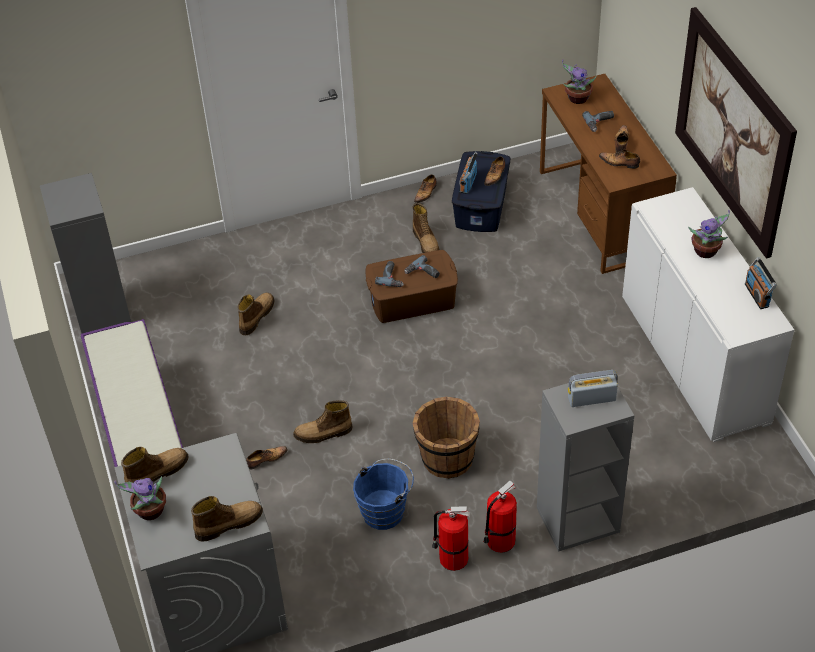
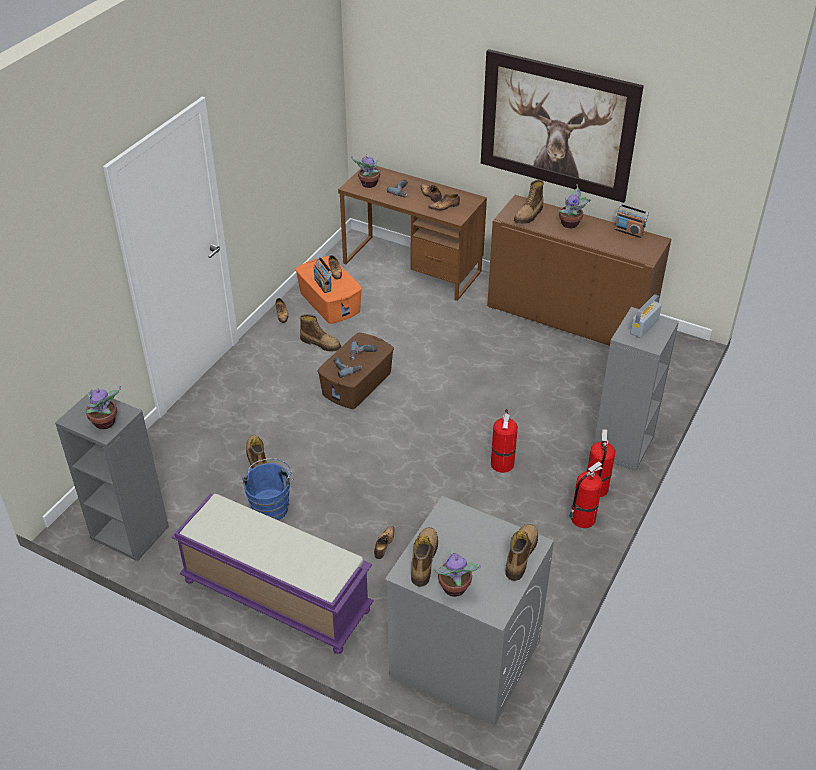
camera: 45 degrees left, 5 degrees down
boot [293,400,352,443] -> boot moved to [514,180,544,224]
blue bucket [353,459,414,530] -> blue bucket moved to [242,458,293,520]
brown bucket [413,397,480,479] -> fire extinguisher [491,409,518,473]
blue storage box [452,151,510,232] -> orange storage box [295,256,362,324]
white cabinet [622,187,794,442] -> brown cabinet [487,195,671,346]
none -> potted plant [82,385,121,429]

